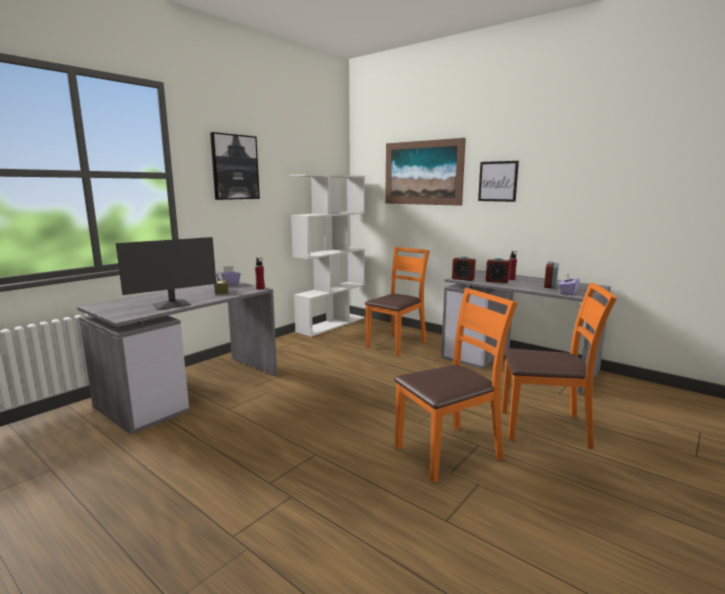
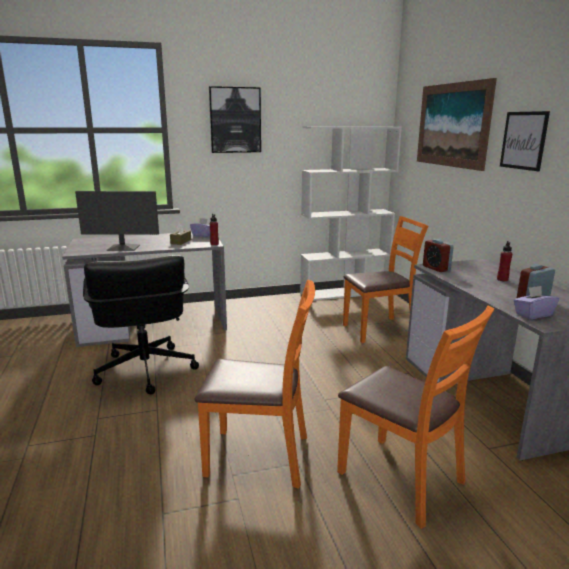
camera: 35 degrees right, 5 degrees up
alarm clock [486,258,510,283] -> none
none -> black office chair [83,255,199,394]

